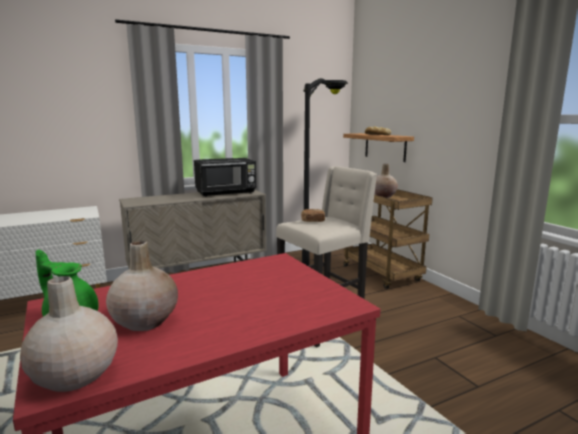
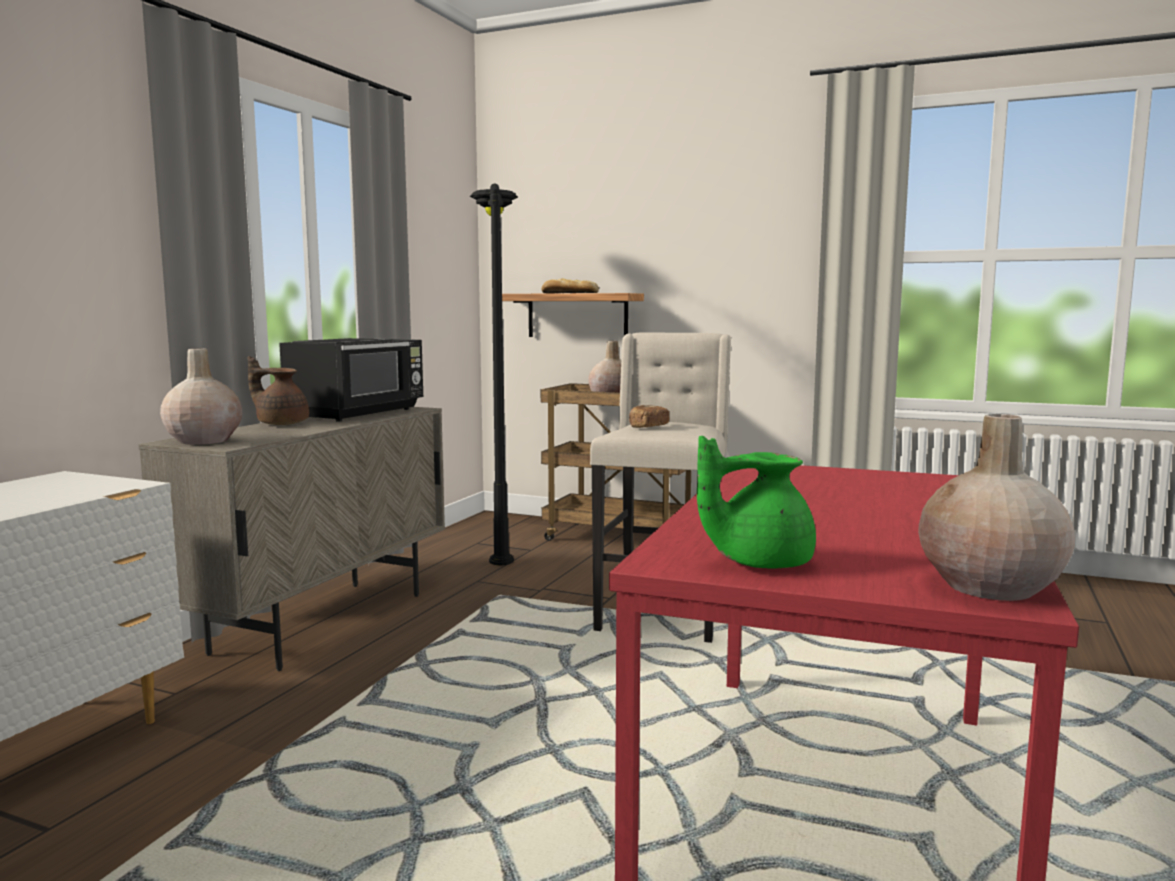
camera: 40 degrees left, 5 degrees down
beige vase [106,241,178,331] -> beige vase moved to [160,348,242,445]
none -> brown teapot [248,356,309,425]

